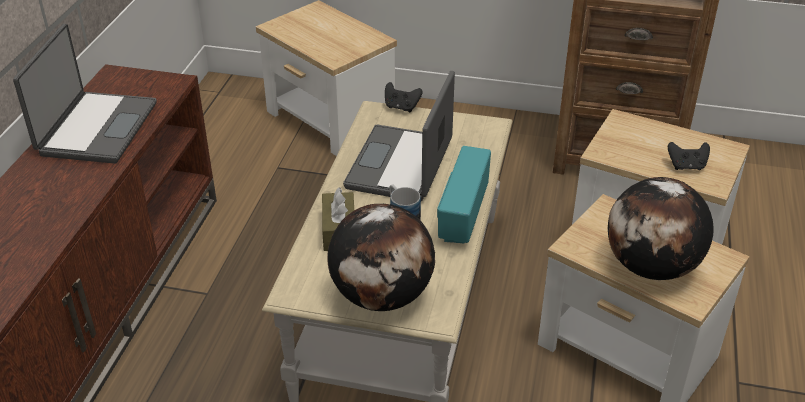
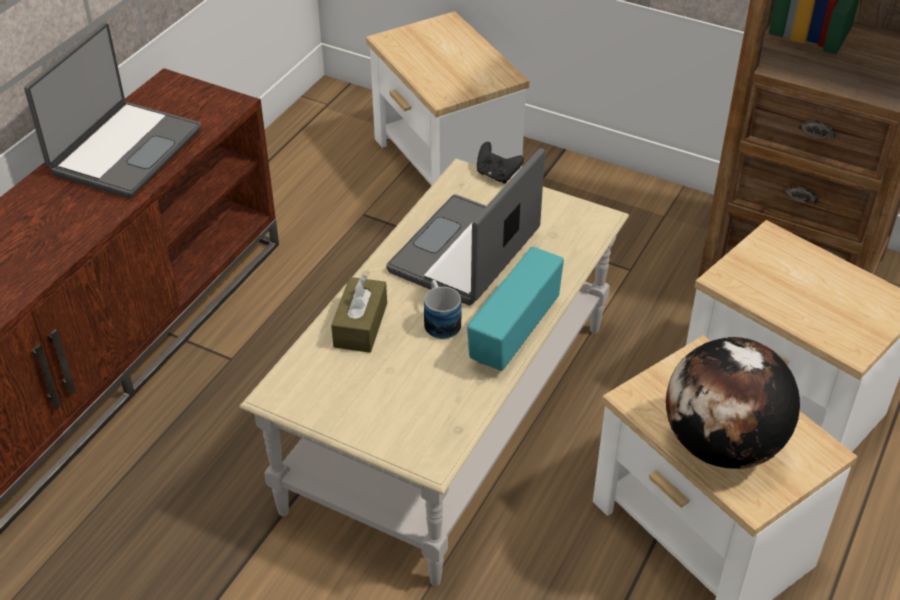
camera: 15 degrees right, 5 degrees up
globe [327,204,435,311] -> none
black game controller [668,142,710,170] -> none

